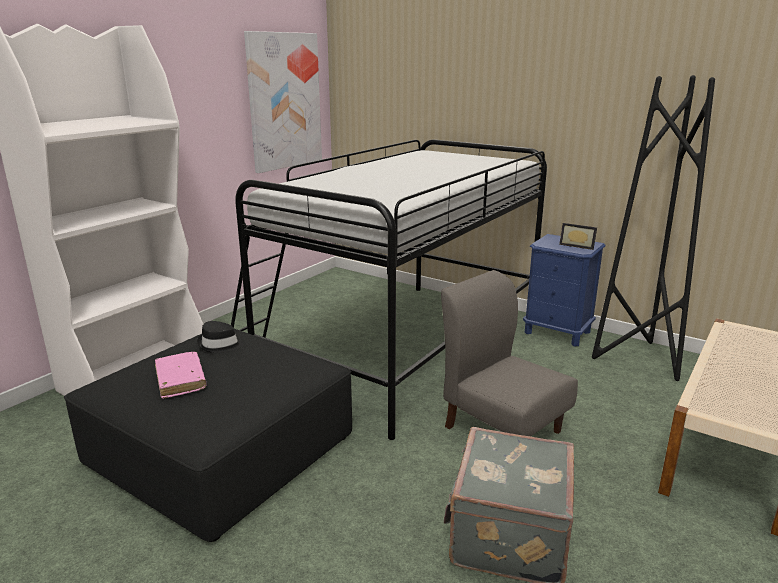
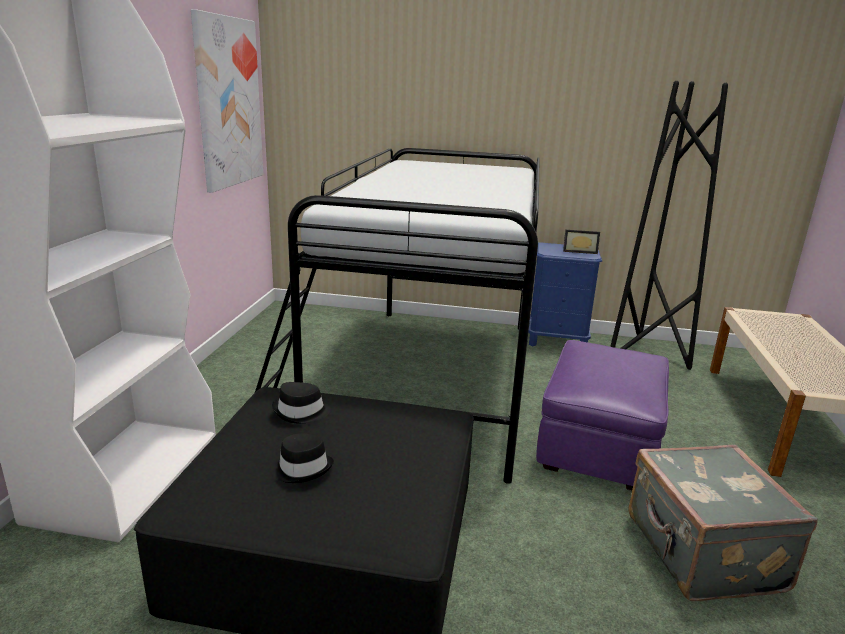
camera: 25 degrees left, 0 degrees up
pink book [155,352,206,399] -> black hat [271,433,334,483]
grey chair [441,270,578,436] -> purple ottoman [536,340,669,490]

